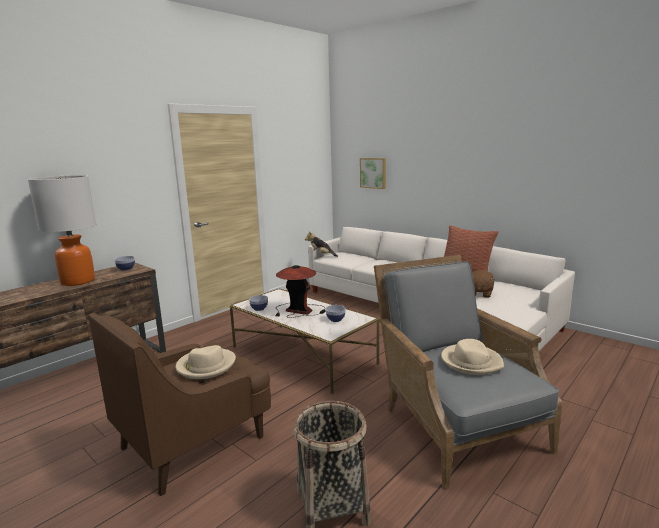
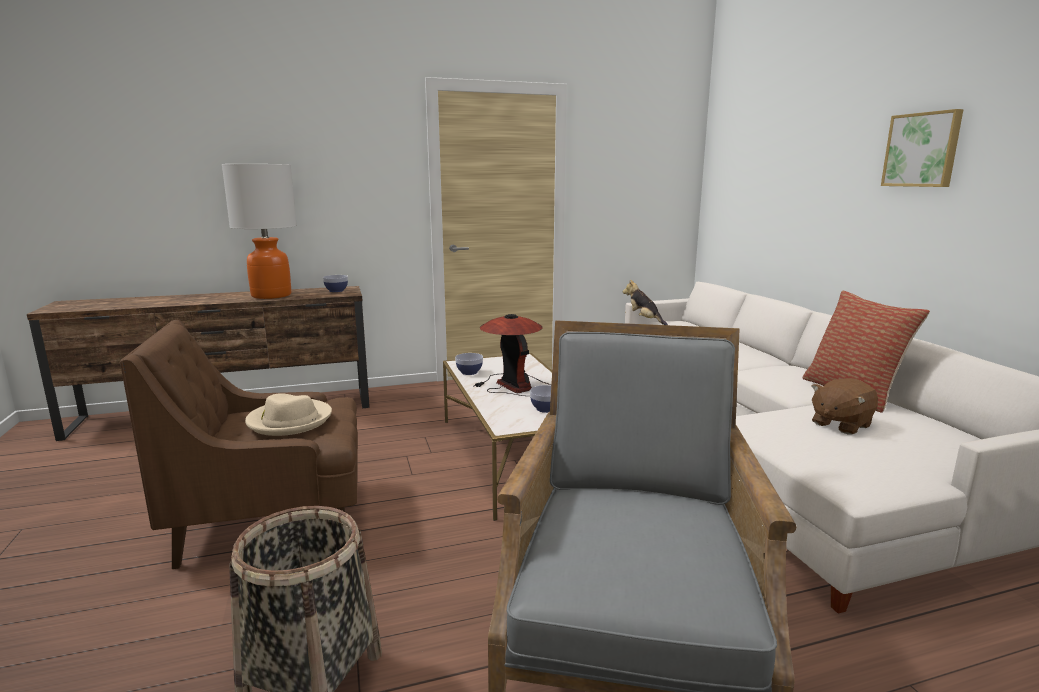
camera: 30 degrees right, 0 degrees up
picture [360,158,386,189] -> picture moved to [881,109,964,187]
beige hat [441,339,504,375] -> none

